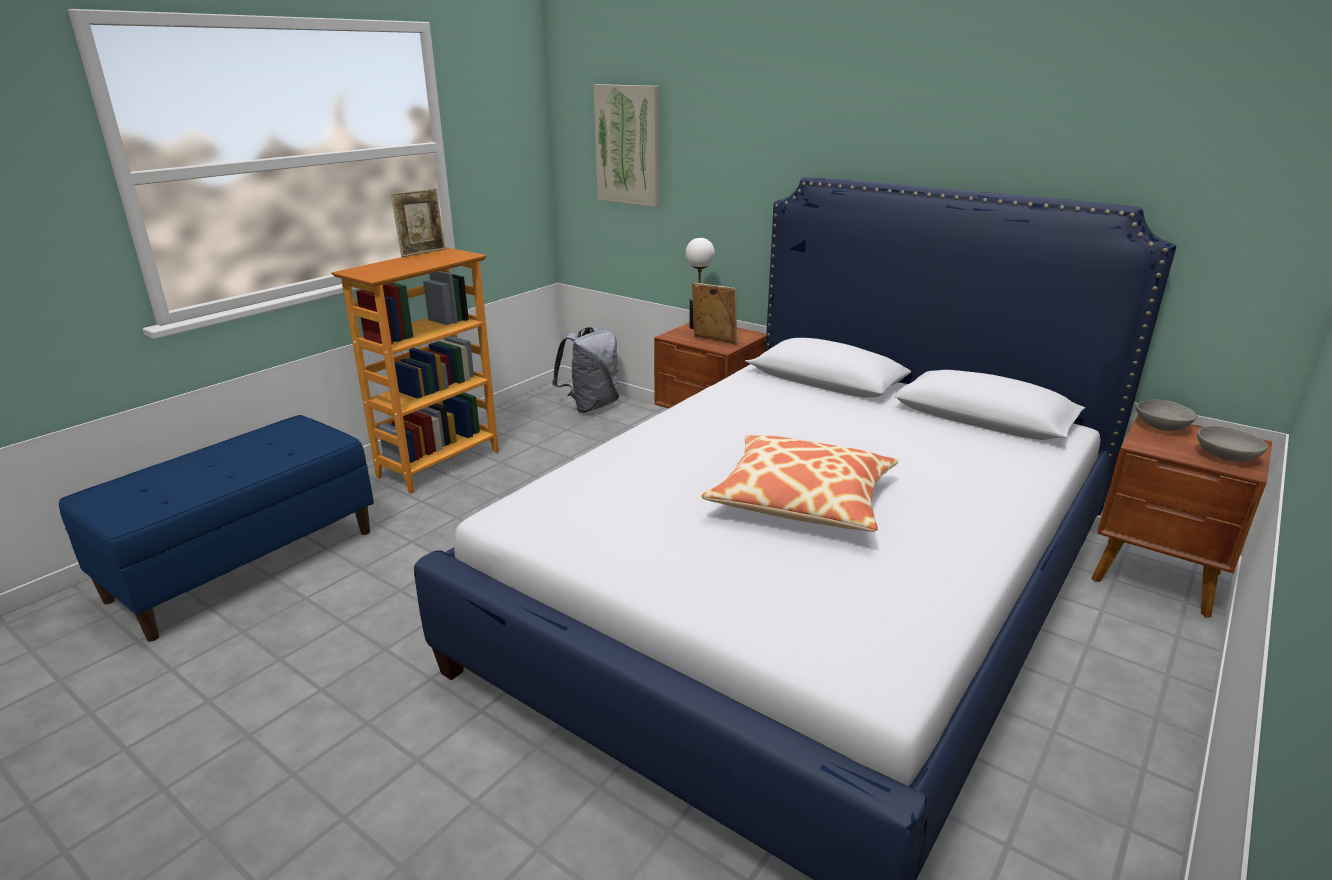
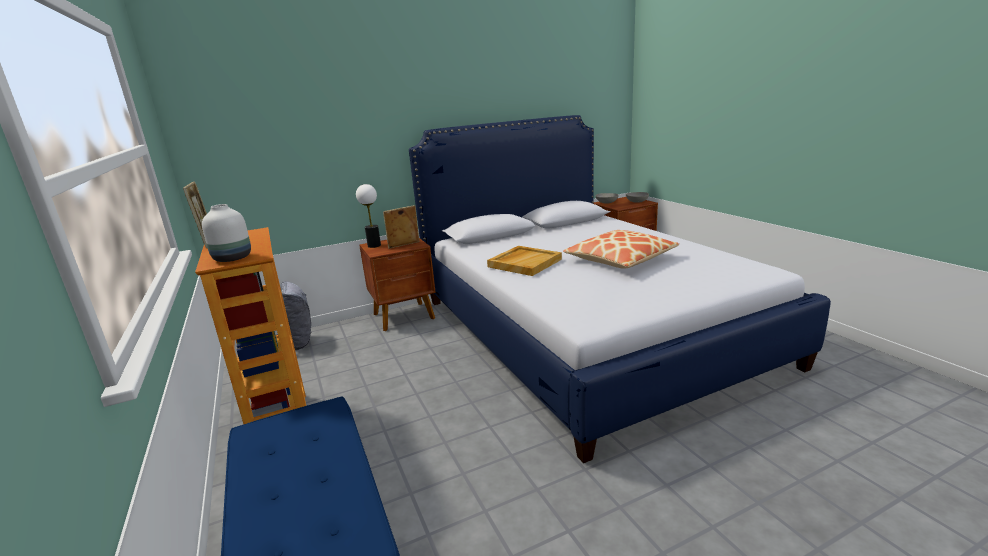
camera: 60 degrees left, 5 degrees down
picture [593,84,660,207] -> none
none -> white vase [202,204,251,262]
none -> beige tray [487,246,562,276]

